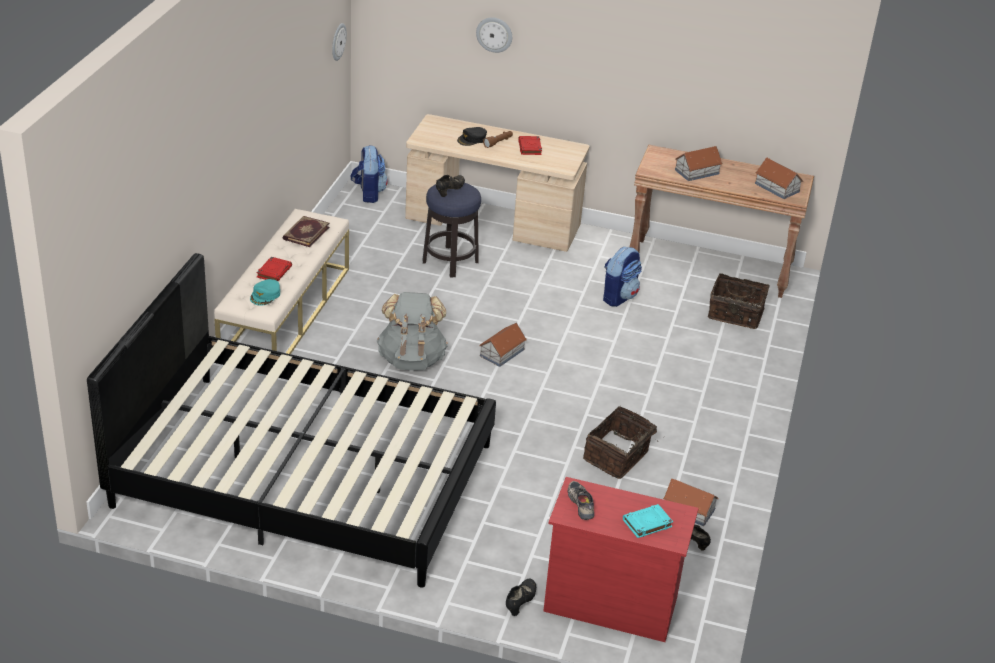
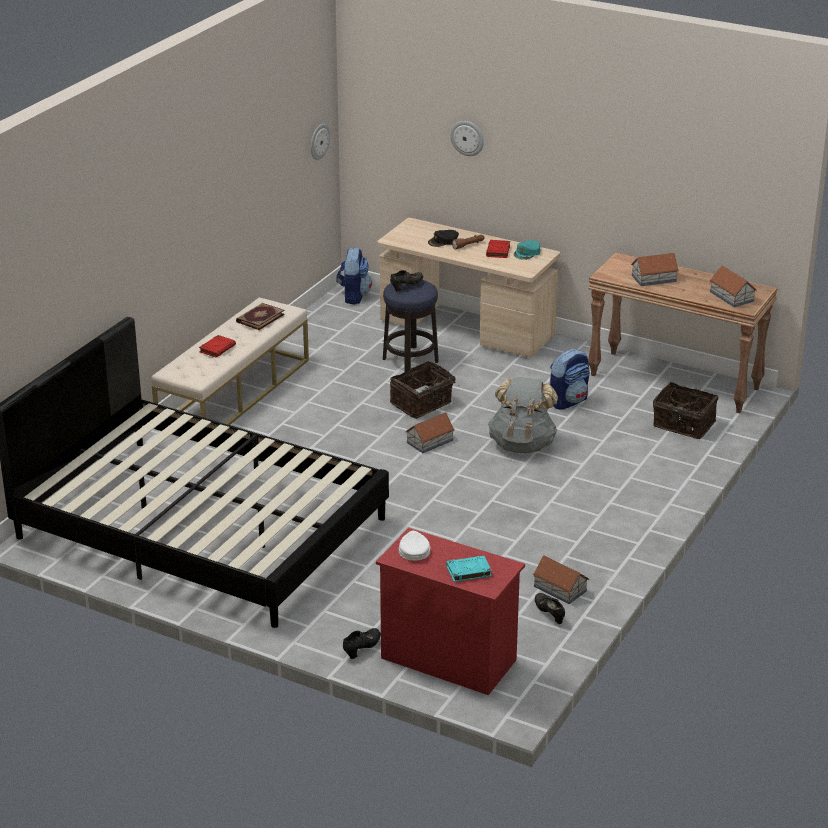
camera: 15 degrees right, 5 degrees down
turquoise cap [250,279,280,306] -> turquoise cap moved to [513,240,540,260]
grey backpack [377,292,448,370] -> grey backpack moved to [488,377,558,454]
shoe [568,481,594,520] -> white cap [399,531,430,561]
basket [583,406,659,479] -> basket moved to [390,361,460,419]

